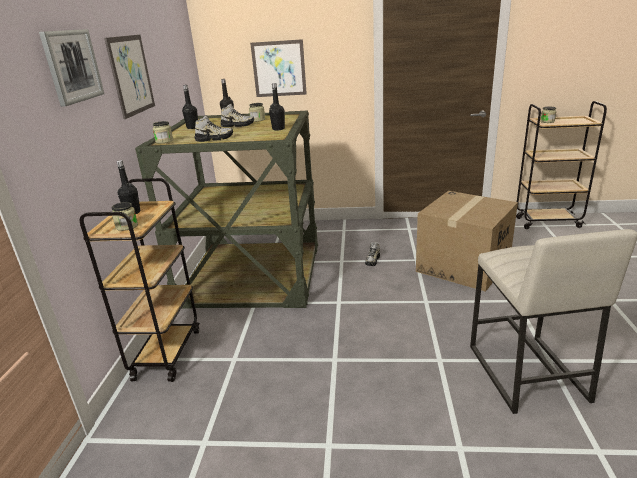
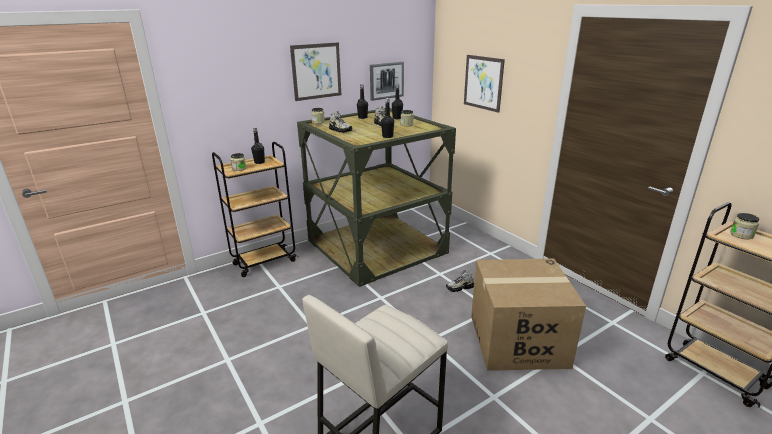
camera: 50 degrees right, 0 degrees up
picture [39,29,104,107] -> picture moved to [370,62,404,101]

